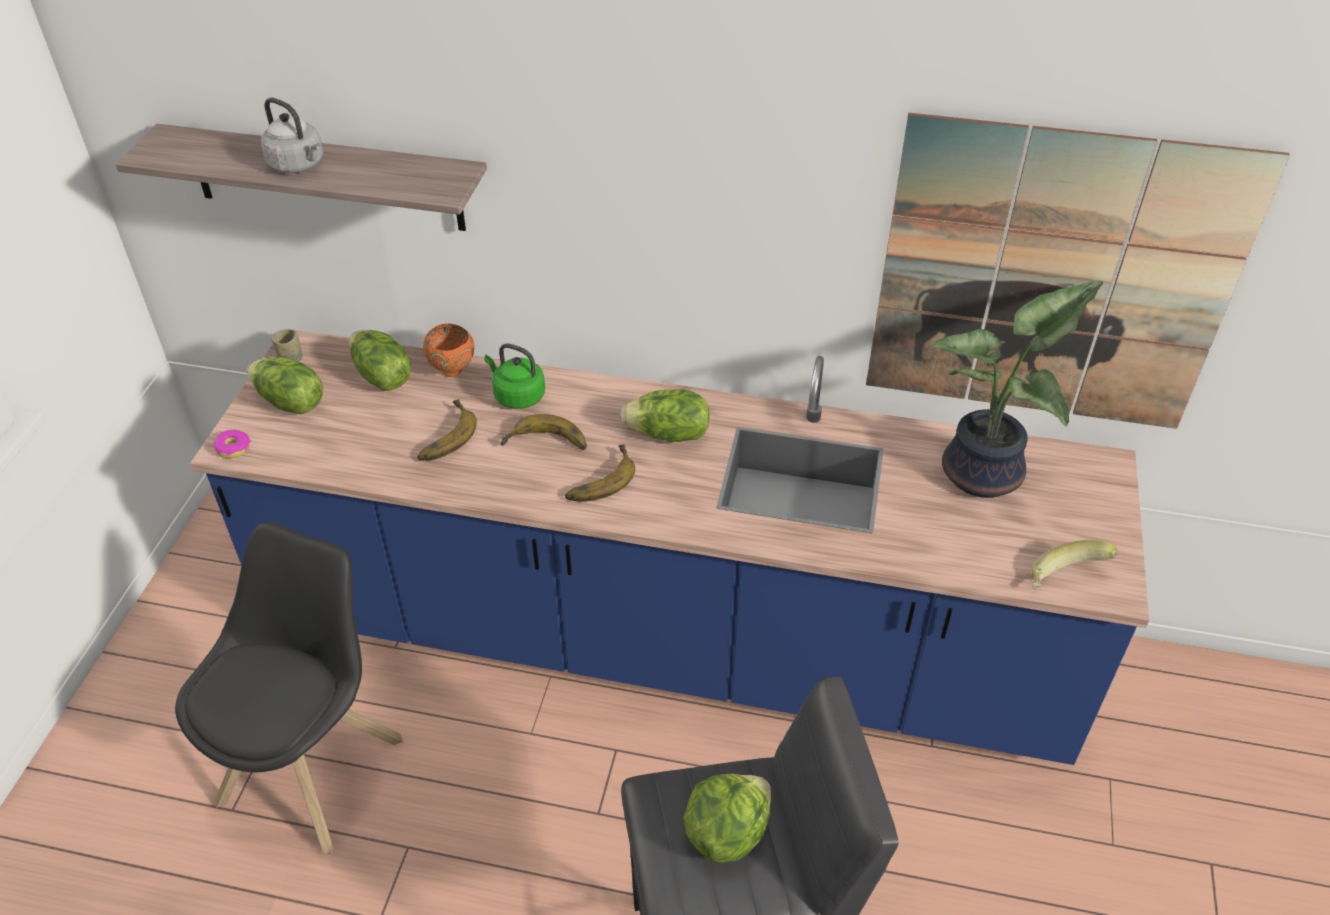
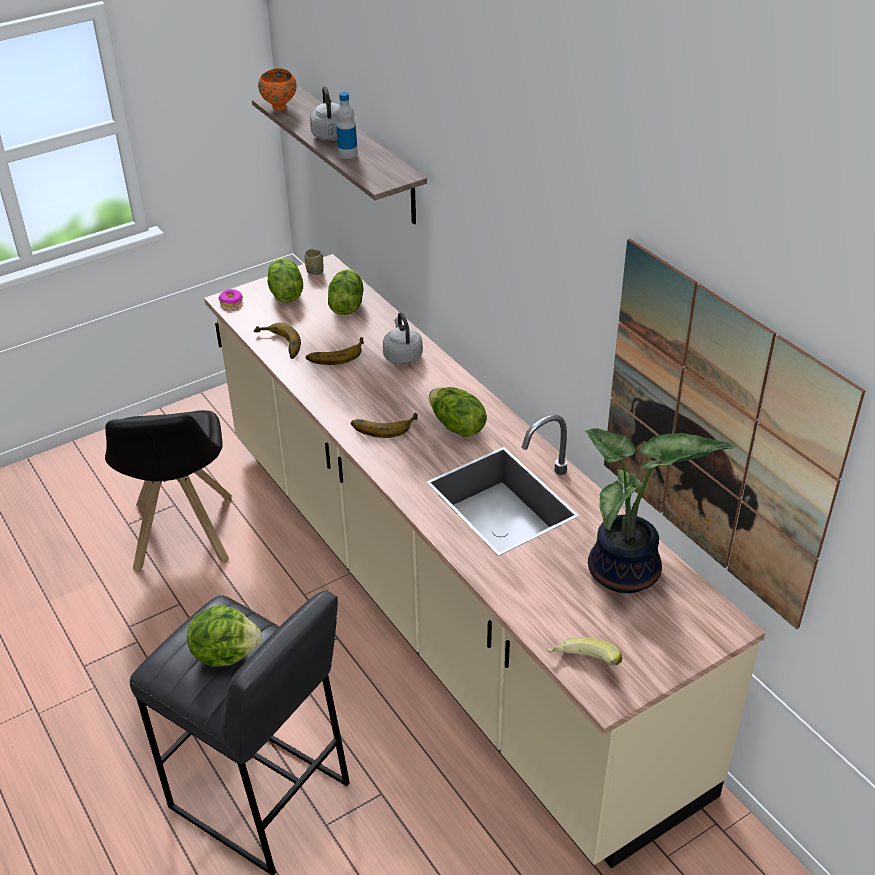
camera: 45 degrees right, 5 degrees down
black chair [175,522,403,855] -> black chair turned 105 degrees clockwise [105,410,232,572]
blue counter [190,328,1149,765] -> beige counter [204,254,765,868]
orange bowl [423,323,475,377] -> orange bowl moved to [258,68,297,111]
green kettle [484,343,545,409] -> grey kettle [383,312,423,365]
banana [500,414,587,450] -> banana moved to [254,323,301,359]
none -> bottle [336,92,358,159]

